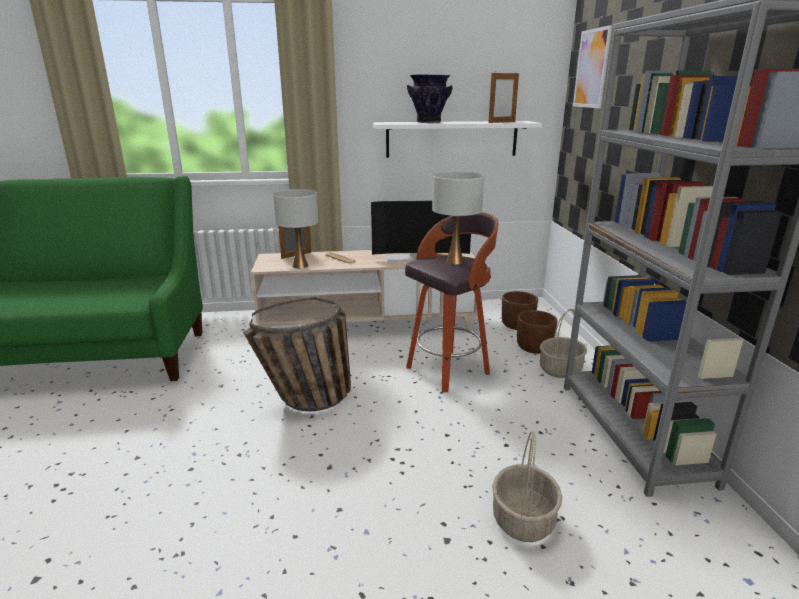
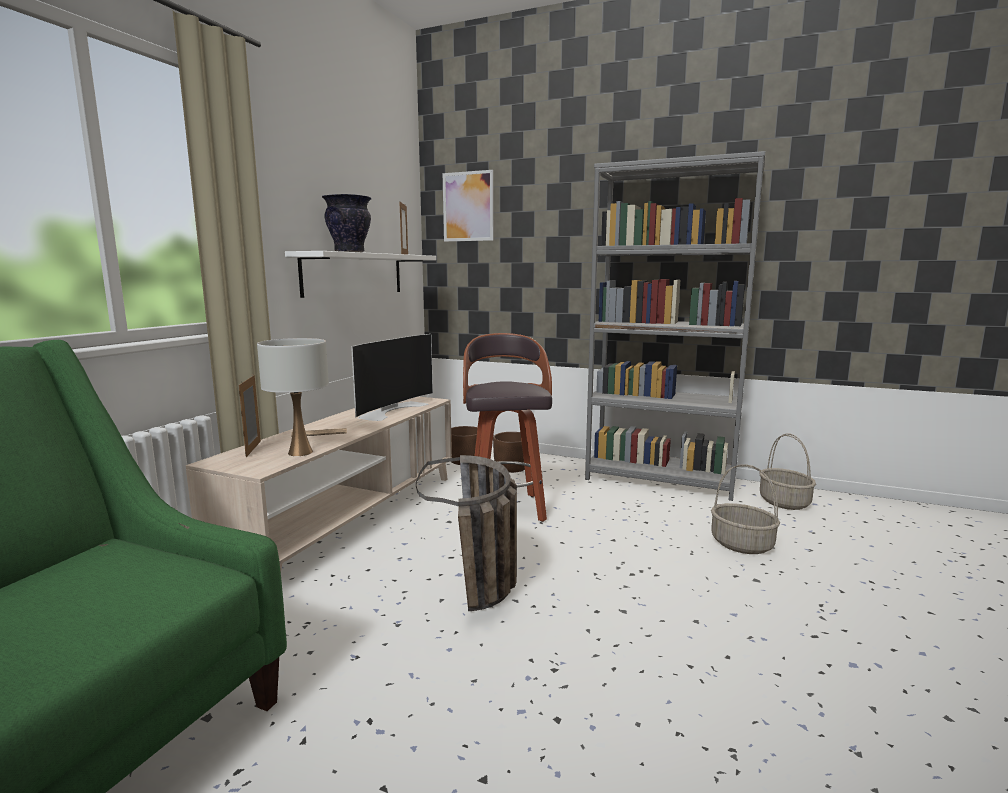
camera: 60 degrees left, 10 degrees down
white table lamp [432,171,484,265] -> none
basket [540,309,587,378] -> basket moved to [760,433,816,510]

